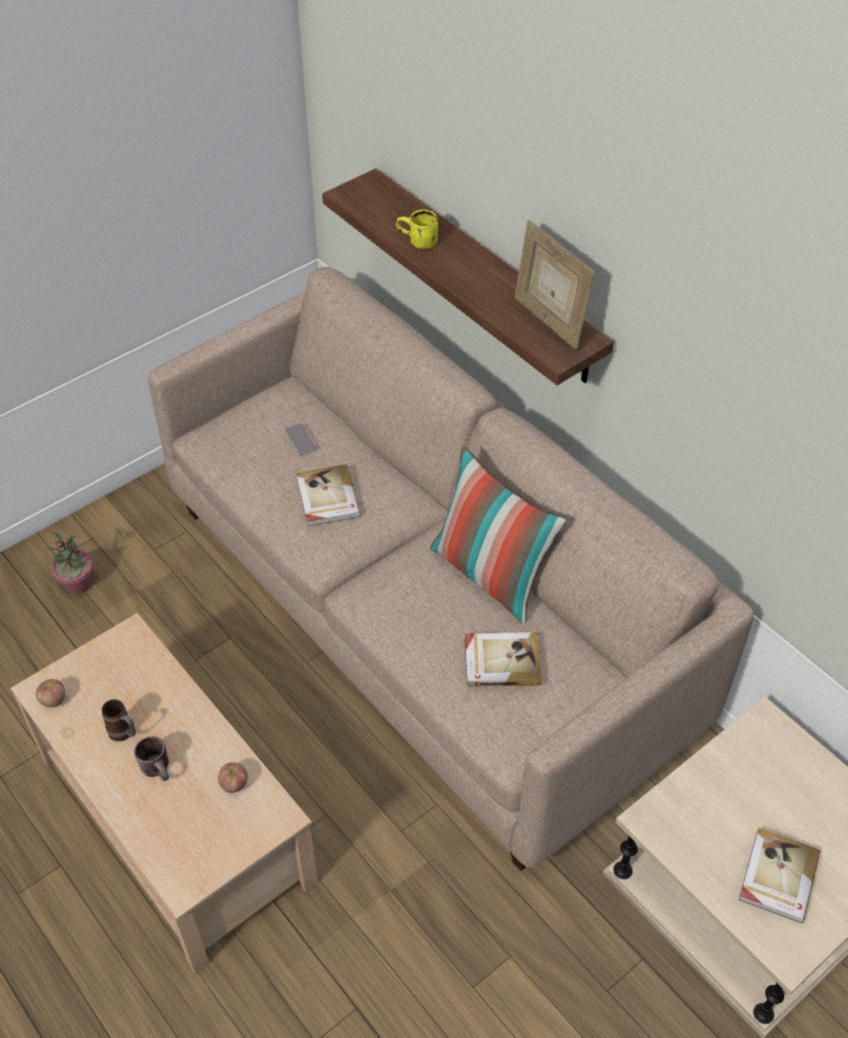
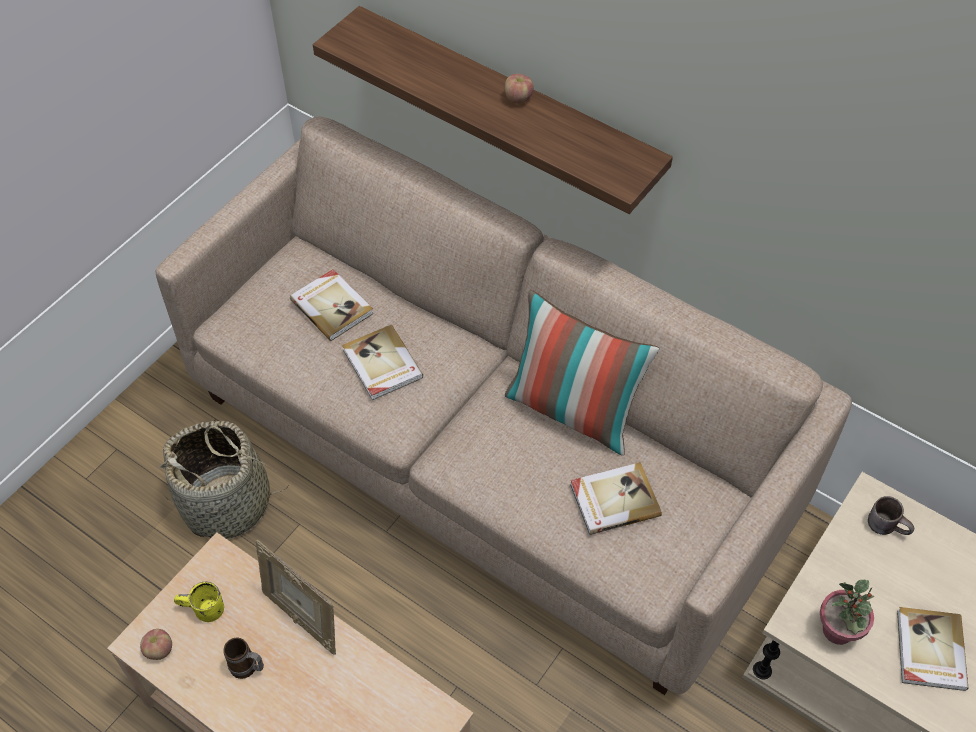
camera: 15 degrees left, 5 degrees up
potted plant [47,531,93,594] -> potted plant moved to [820,580,874,645]
brown mug [134,736,169,781] -> brown mug moved to [868,496,914,535]
apple [218,762,248,793] -> apple moved to [505,74,534,104]
phone [285,423,316,455] -> book [290,269,374,341]
yellow mug [396,209,438,249] -> yellow mug moved to [174,581,224,622]
picture frame [515,220,594,349] -> picture frame moved to [255,540,336,655]
none -> basket [157,421,289,539]

